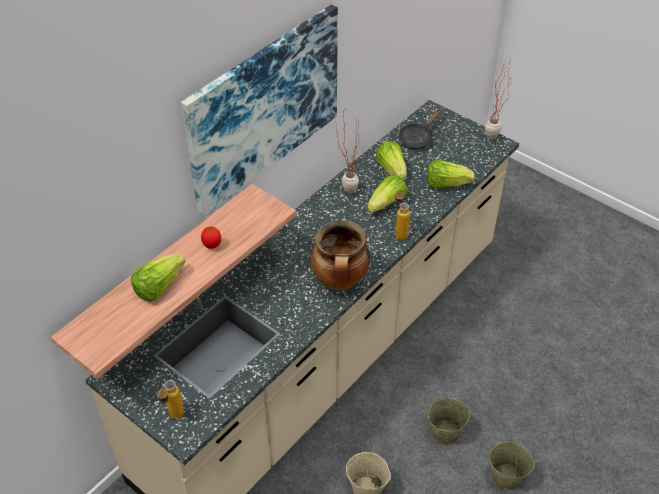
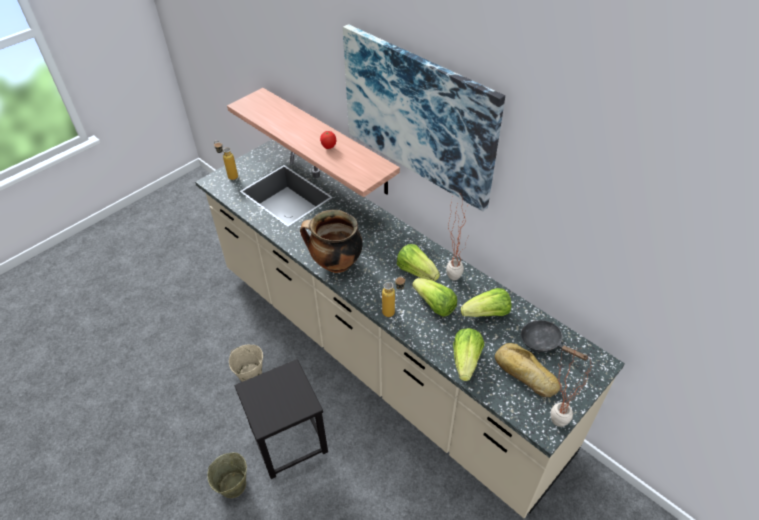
camera: 95 degrees right, 0 degrees up
lettuce [131,254,185,302] -> lettuce moved to [397,244,440,281]
beige bucket [428,397,470,445] -> black stool [235,359,328,479]
none -> bread [495,343,560,397]

